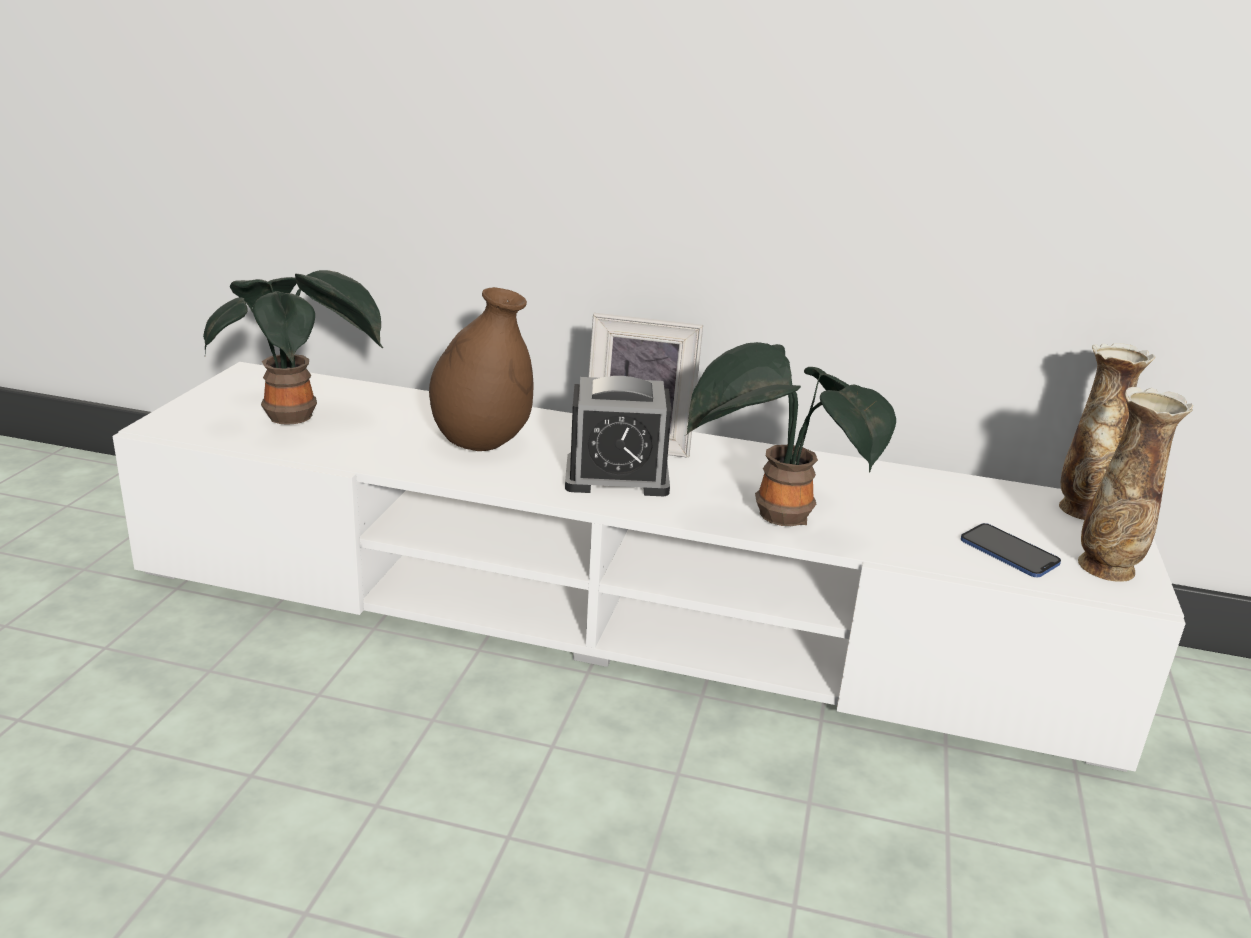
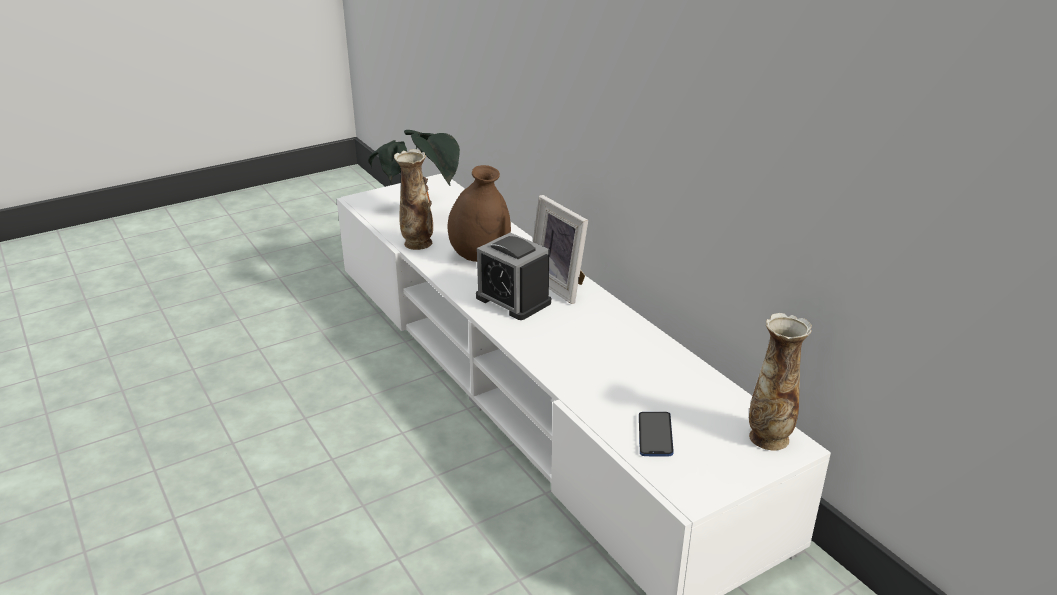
camera: 45 degrees right, 5 degrees up
potted plant [685,342,896,526] -> none
vase [1078,387,1193,582] -> vase moved to [394,149,433,250]

